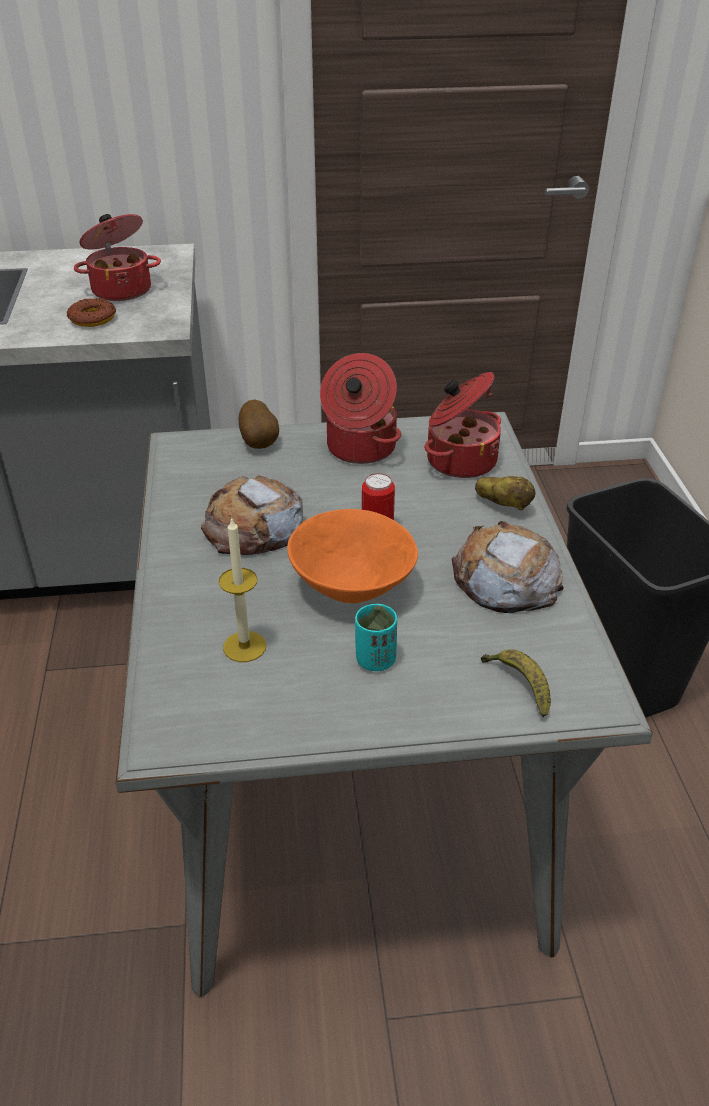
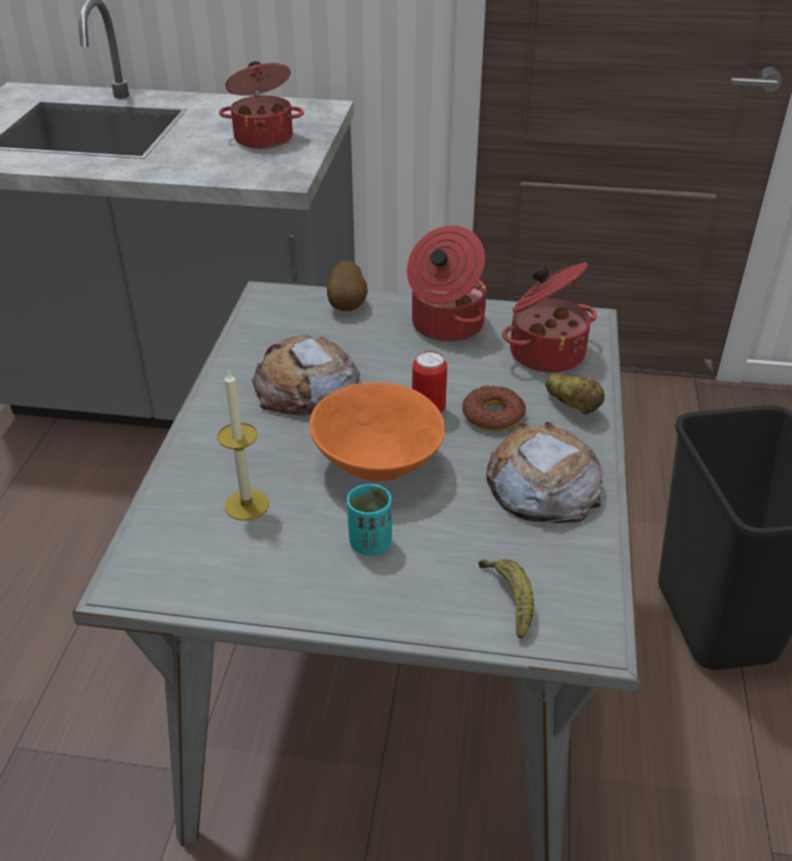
camera: 15 degrees right, 0 degrees up
donut [67,298,116,327] -> donut moved to [462,386,526,431]

